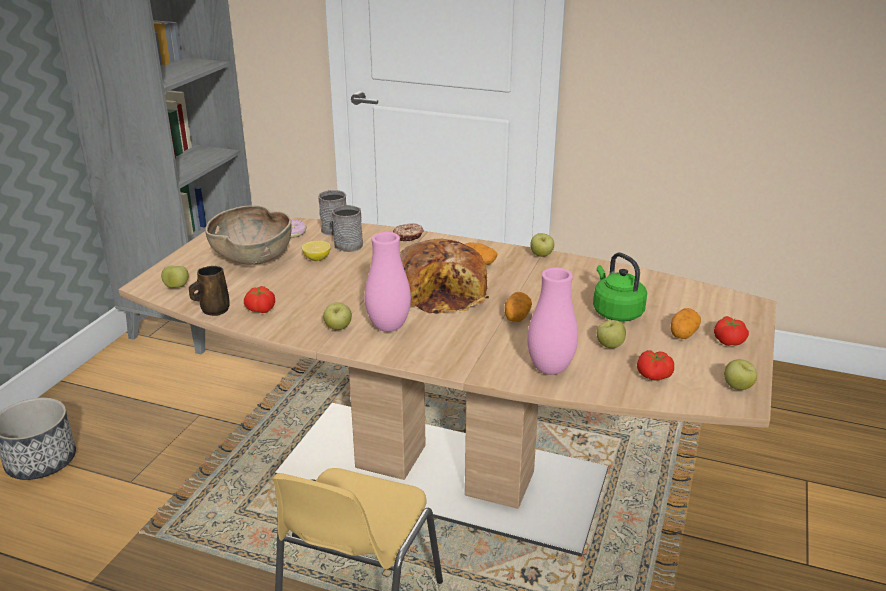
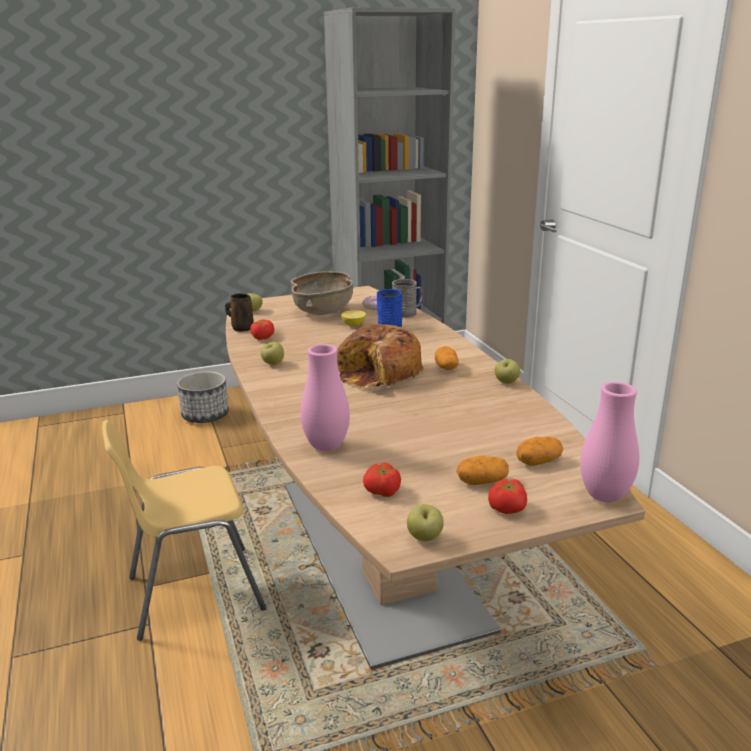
camera: 50 degrees right, 5 degrees down
grey mug [331,205,363,252] -> blue mug [377,289,402,327]
pink vase [365,232,411,332] -> pink vase moved to [580,382,639,503]
donut [393,223,424,241] -> none
potato [505,292,532,322] -> potato moved to [516,437,563,466]
green kettle [593,252,647,321] -> none
apple [597,320,626,348] -> none

